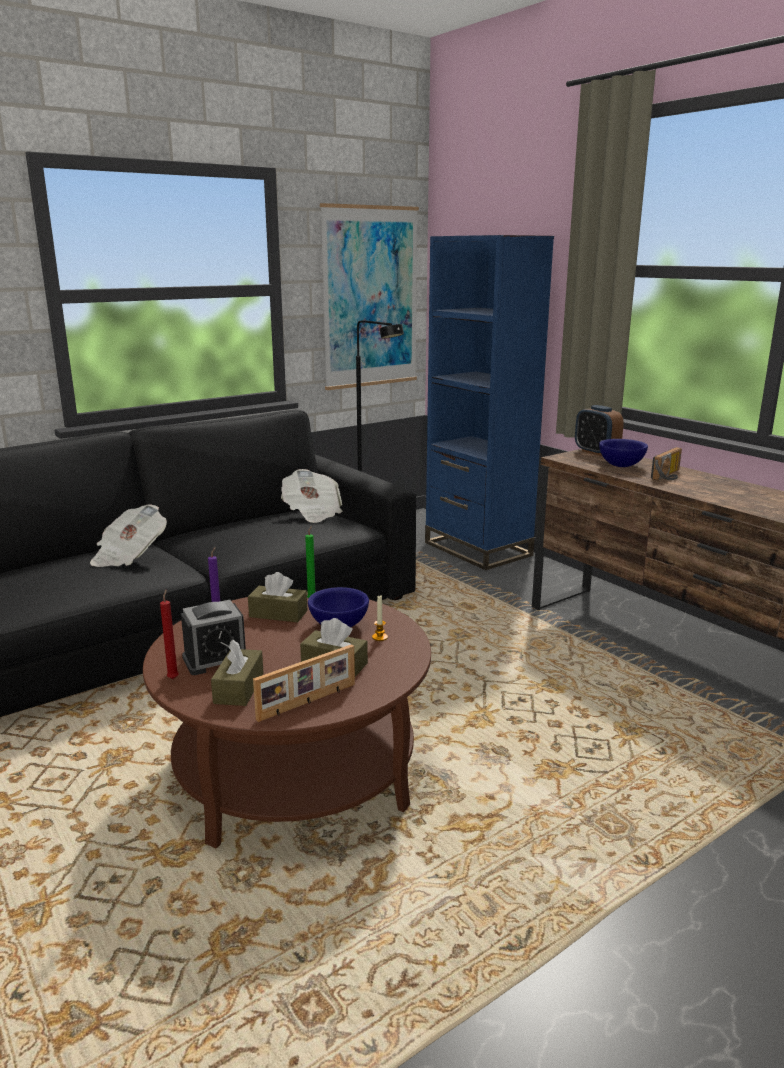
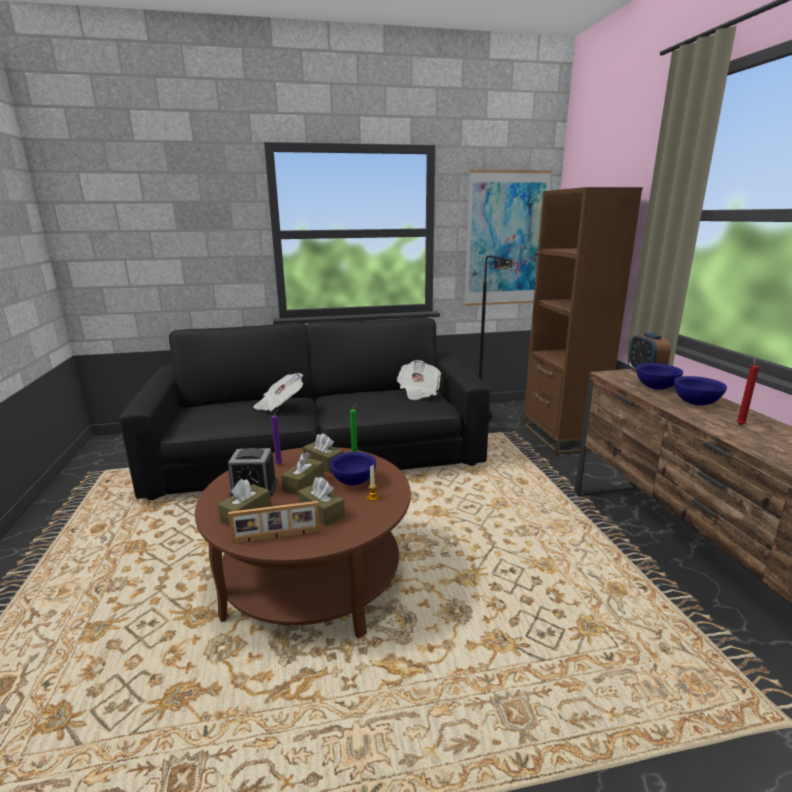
camera: 25 degrees right, 0 degrees up
red candle [160,590,179,679] -> red candle moved to [737,358,759,425]
blue bookcase [425,235,554,570] -> brown bookcase [523,187,643,455]
radio [651,447,682,480] -> blue bowl [674,376,727,406]
none -> brown tissue box [281,452,324,496]

